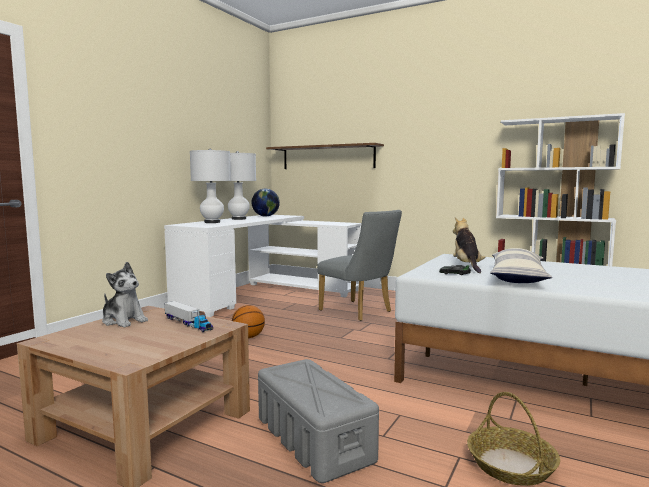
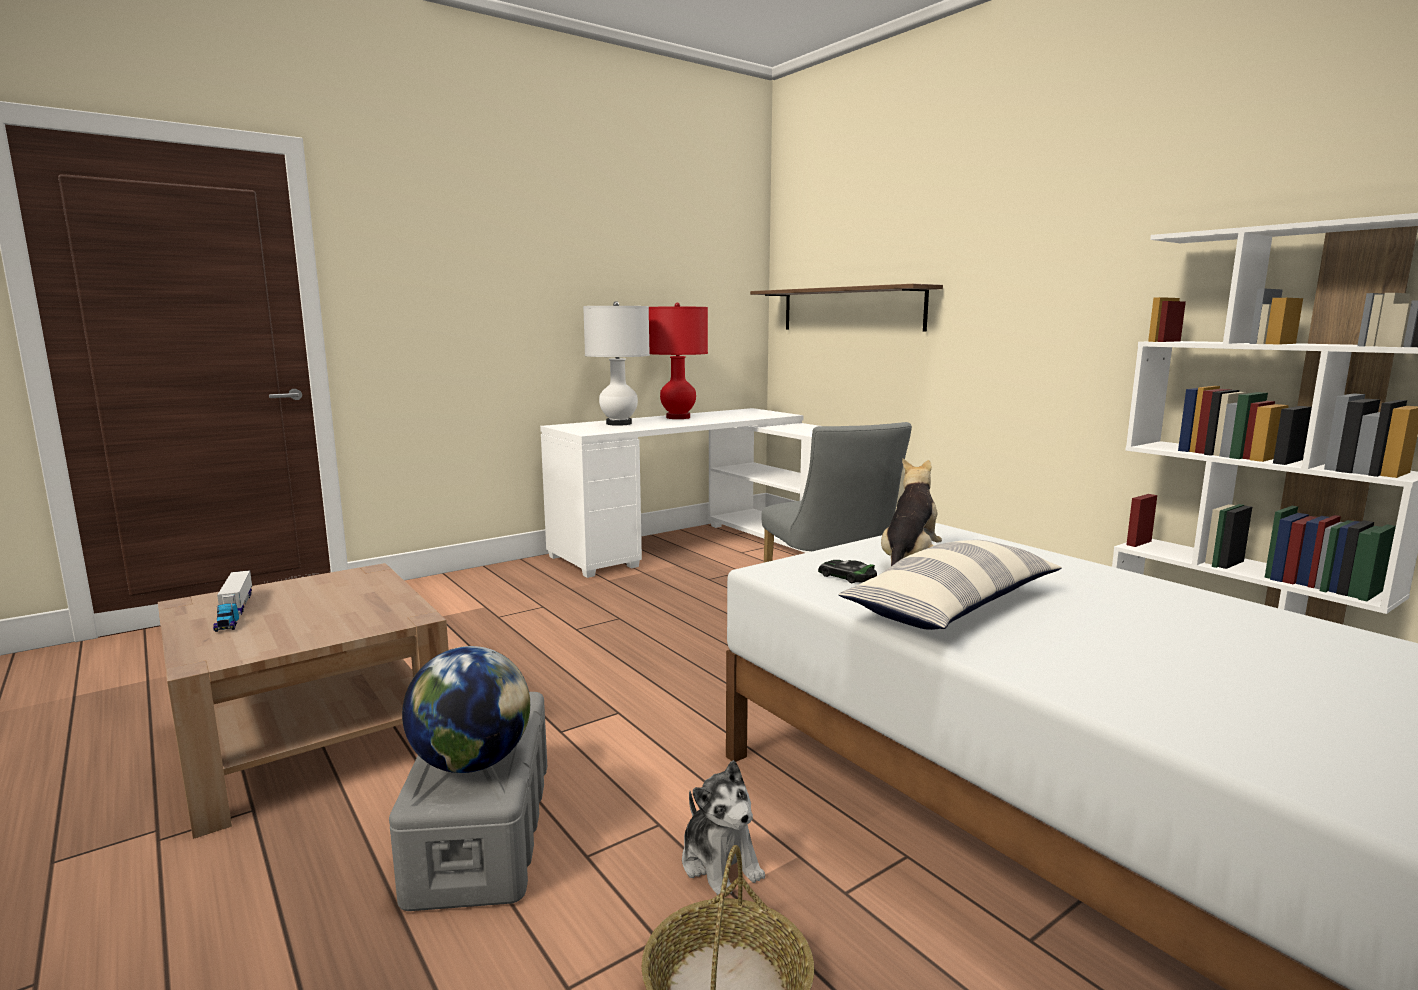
camera: 25 degrees right, 5 degrees up
plush toy [102,262,148,328] -> plush toy moved to [682,760,765,895]
toy truck [165,301,213,332] -> toy truck moved to [213,570,252,632]
white table lamp [228,151,256,220] -> red table lamp [649,303,708,419]
basketball [232,305,265,338] -> none
globe [252,189,280,217] -> globe moved to [402,646,530,773]

